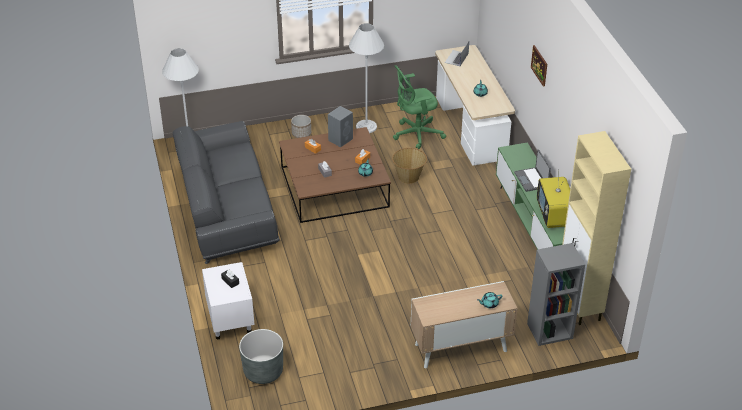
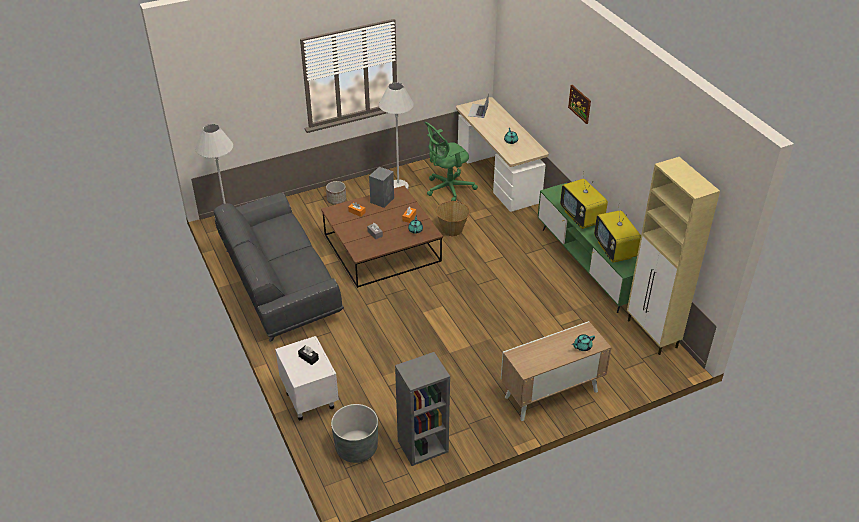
camera: 10 degrees left, 0 degrees up
laptop [514,149,551,192] -> television [560,171,608,229]
grey bookcase [527,243,585,346] -> grey bookcase moved to [395,352,450,466]

